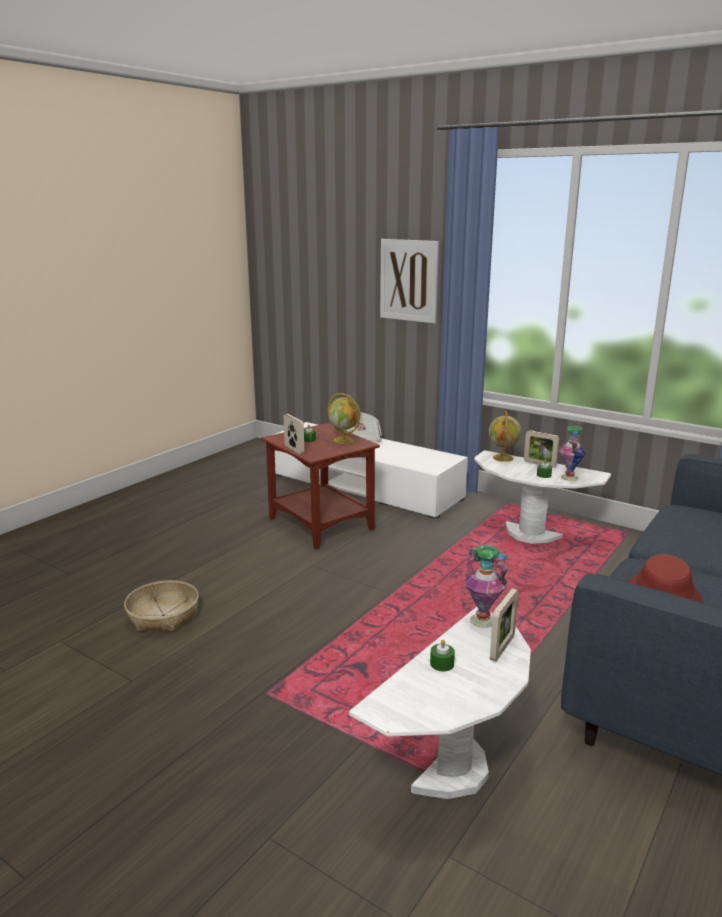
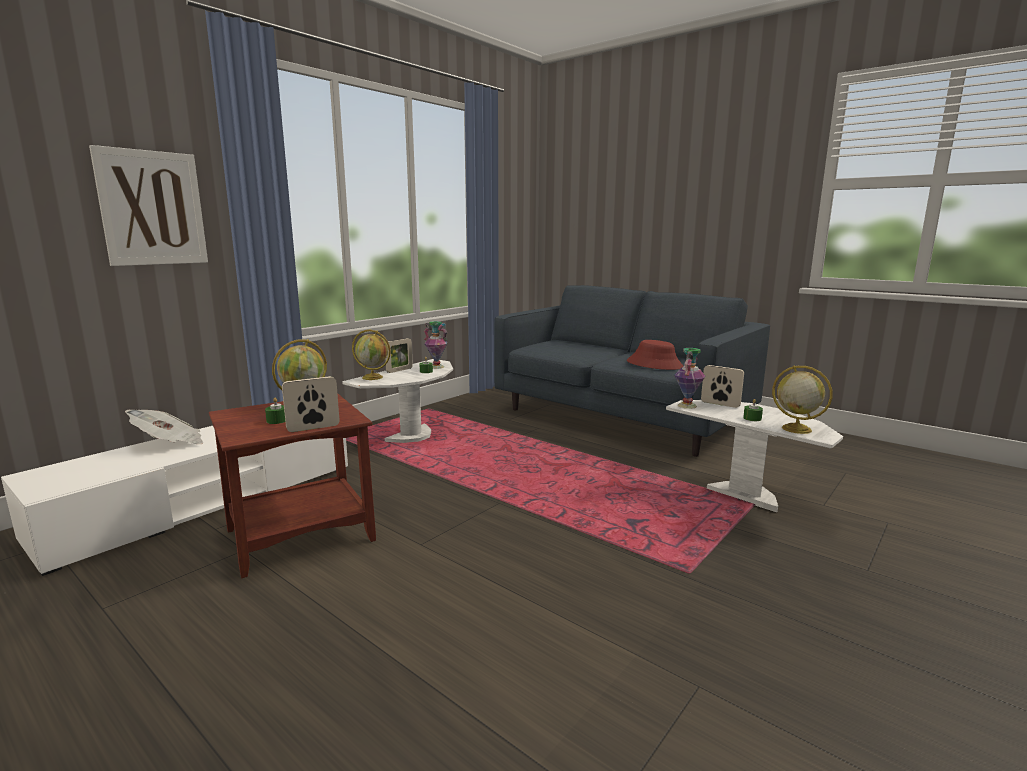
camera: 85 degrees left, 5 degrees down
basket [124,580,199,632] -> none
none -> globe [772,365,833,434]

